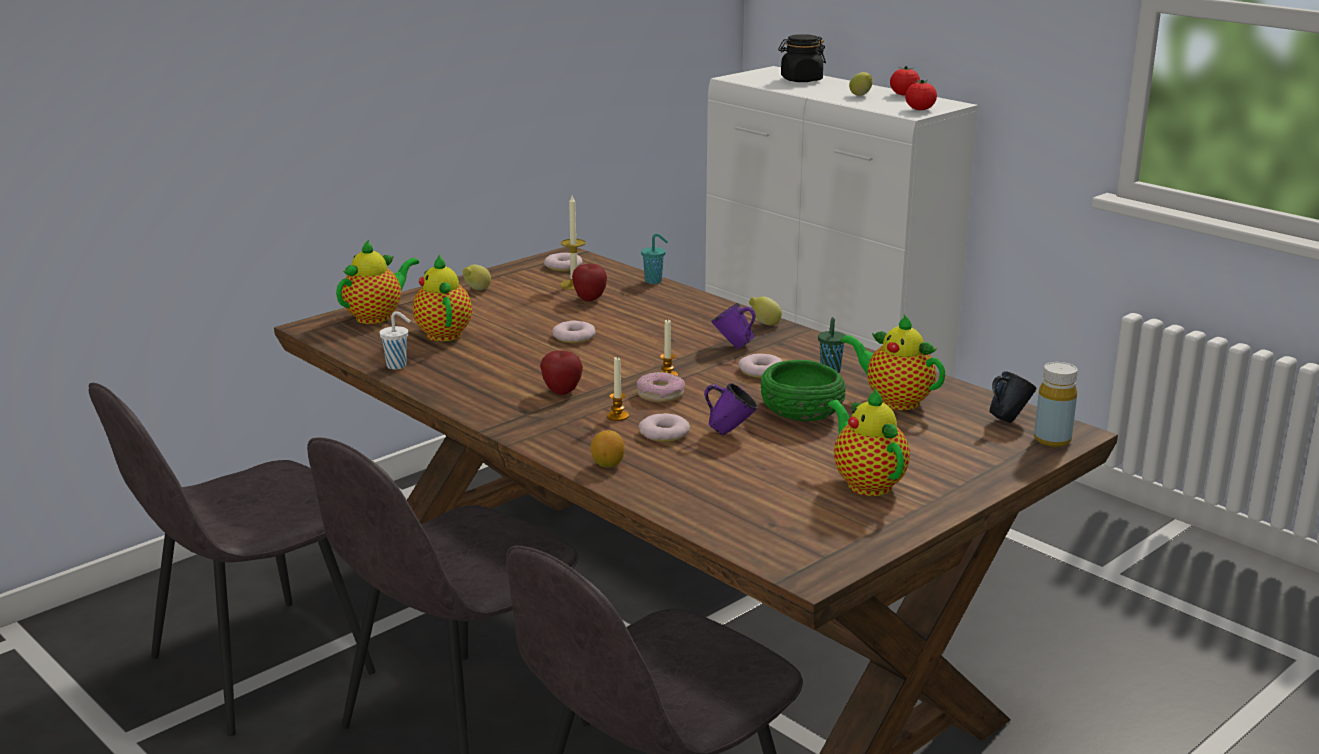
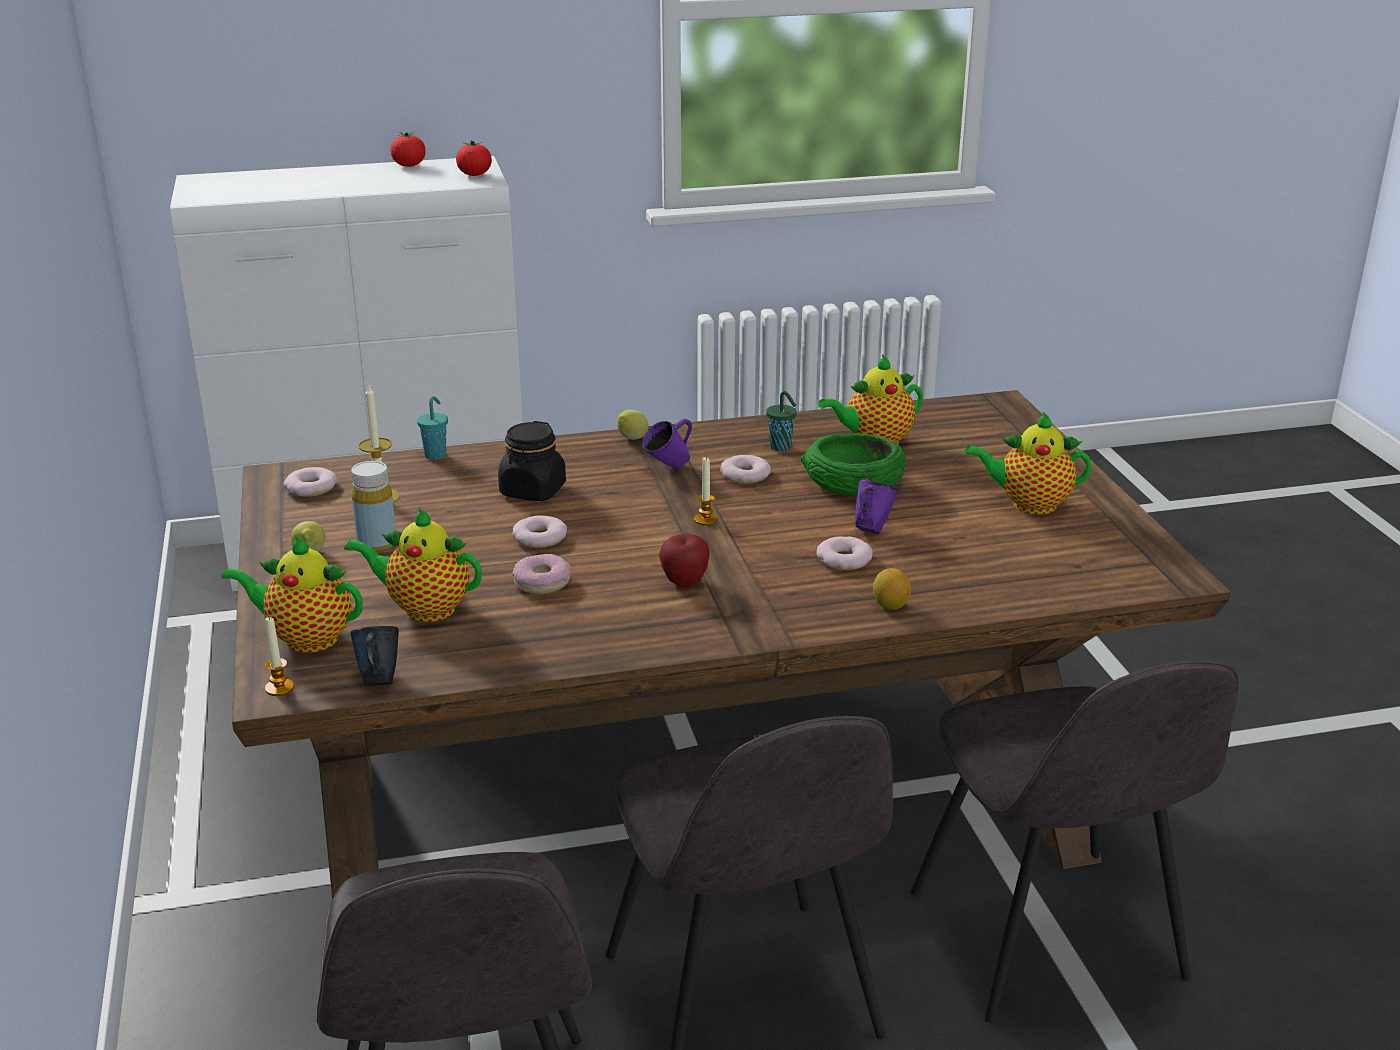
camera: 60 degrees left, 5 degrees up
teapot [336,240,419,324] -> teapot turned 60 degrees counterclockwise [221,535,363,653]
white cup [379,312,410,370] -> none
apple [572,264,607,301] -> none
candle [607,357,629,421] -> candle moved to [265,617,294,696]
donut [637,372,685,403] -> donut moved to [512,554,570,594]
black jar [778,34,826,82] -> black jar moved to [498,421,566,501]
lemon [849,72,872,96] -> none
blue mug [989,371,1036,423] -> blue mug moved to [351,626,399,686]
yellow bottle [1034,362,1078,447] -> yellow bottle moved to [351,461,396,552]

